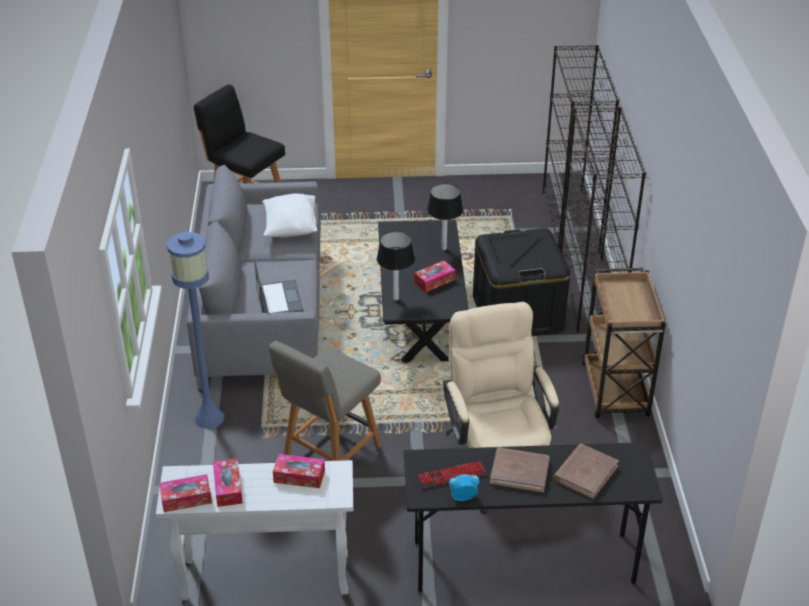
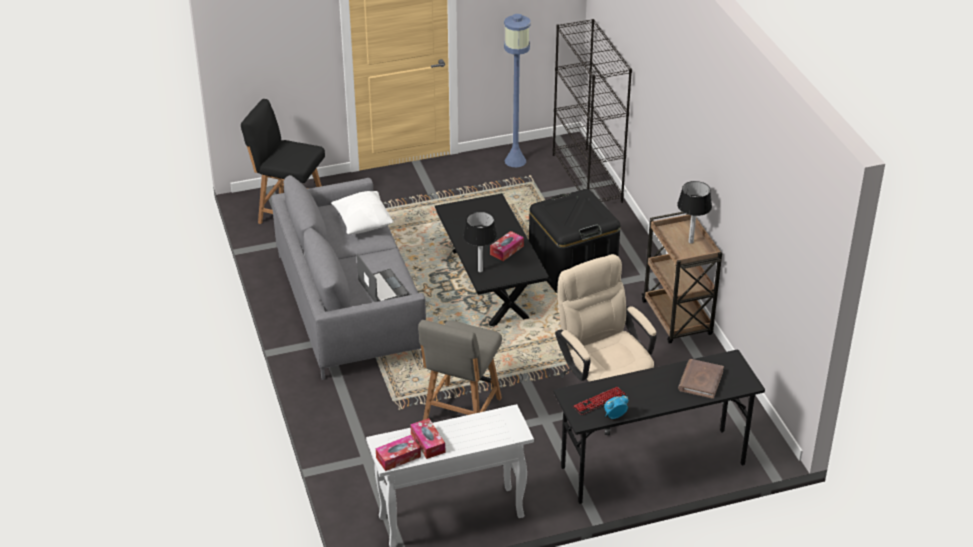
camera: 15 degrees left, 0 degrees up
blue floor lamp [167,232,224,429] -> blue floor lamp moved to [504,14,531,167]
tissue box [273,454,325,488] -> none
table lamp [427,183,463,250] -> table lamp moved to [677,181,712,244]
brown book [490,447,550,493] -> none
black bookcase [560,107,646,333] -> none

